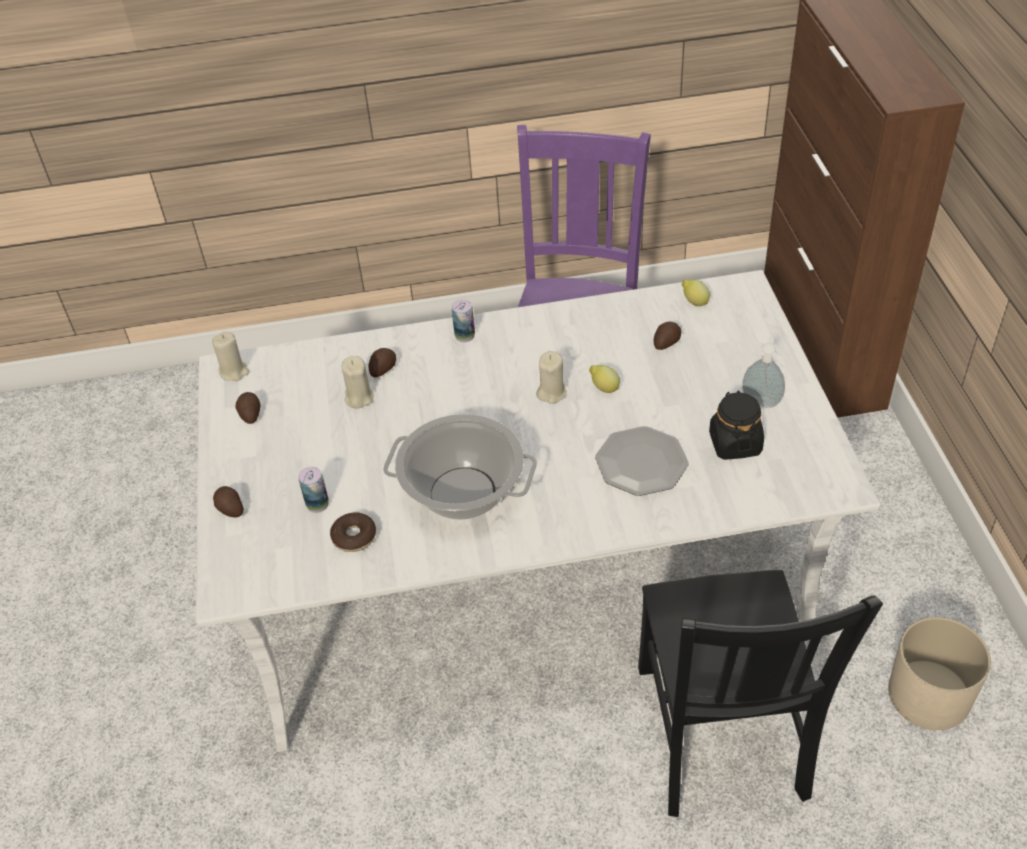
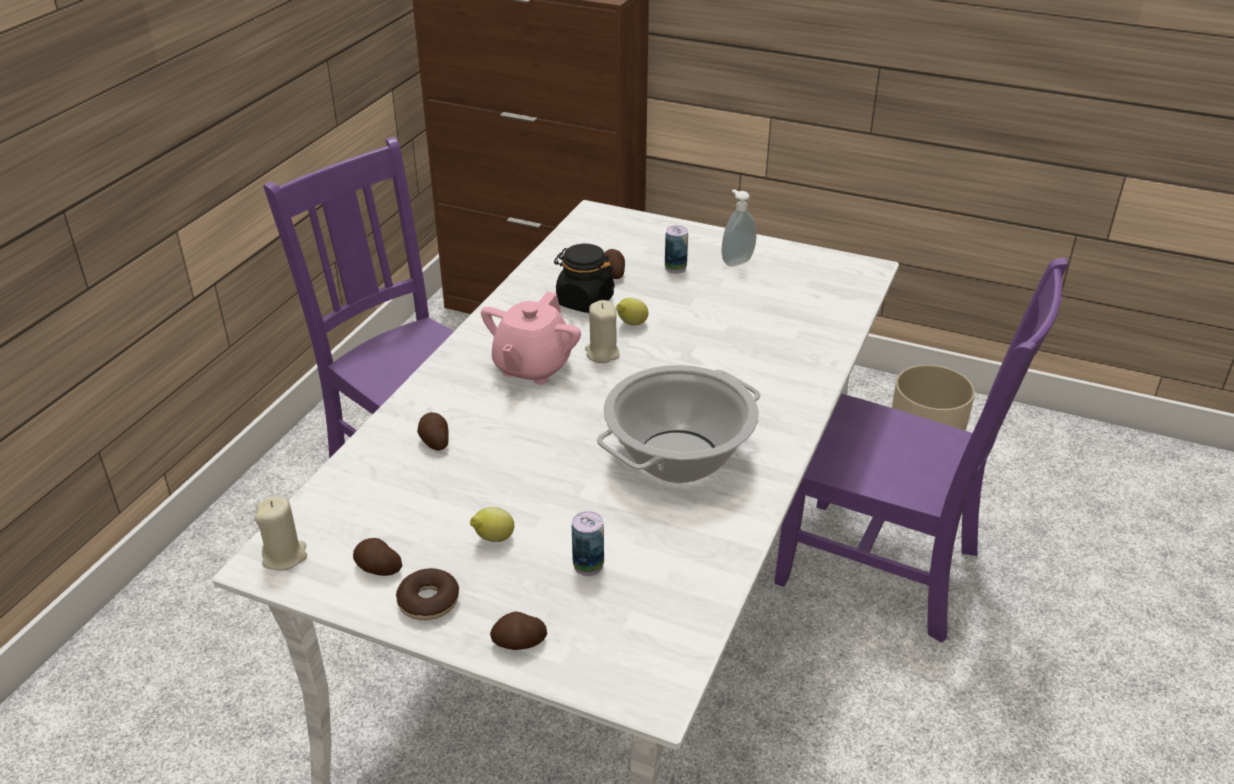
camera: 60 degrees left, 10 degrees down
donut [330,512,376,552] -> donut moved to [396,568,459,620]
beige candle [341,356,373,408] -> none
can [452,299,475,342] -> can moved to [665,225,688,274]
plate [595,426,689,496] -> none
black chair [638,570,883,817] -> purple chair [774,258,1068,643]
lemon [682,280,710,306] -> lemon moved to [470,507,514,542]
black jar [709,390,764,460] -> black jar moved to [554,243,615,313]
none -> pink teapot [481,291,581,385]

